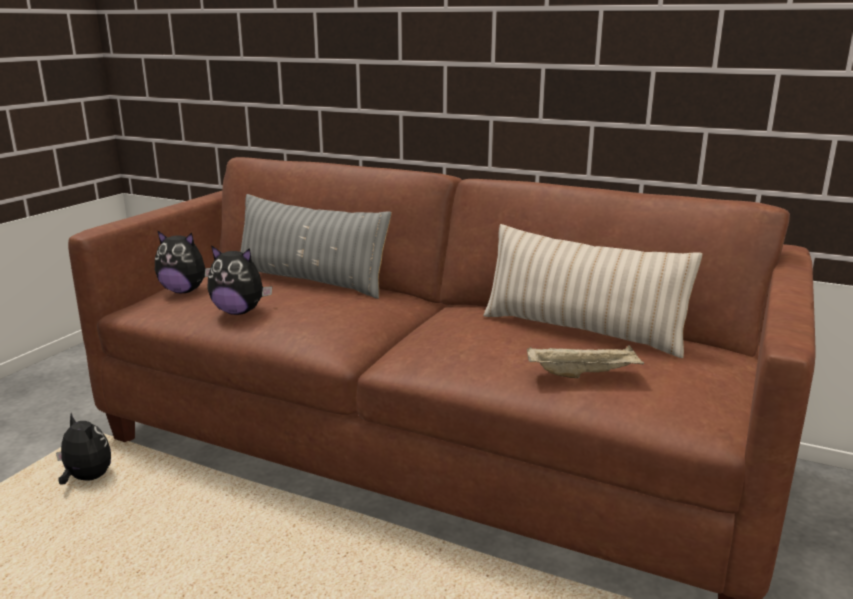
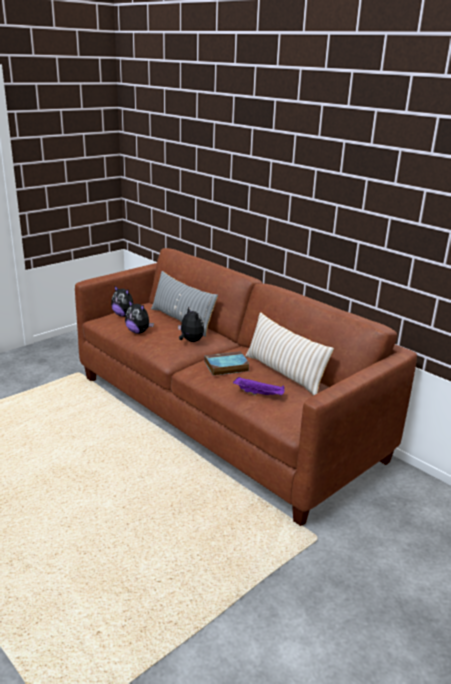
camera: 20 degrees right, 5 degrees up
plush toy [56,413,111,484] -> plush toy moved to [178,306,204,342]
beige tray [527,345,644,378] -> purple tray [233,377,285,396]
none -> book [205,351,250,376]

